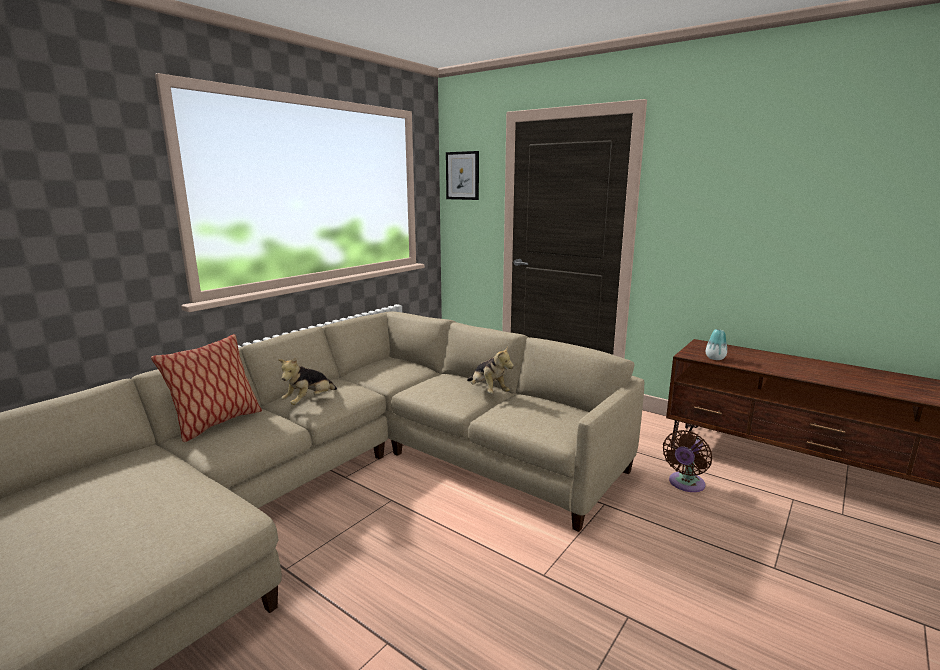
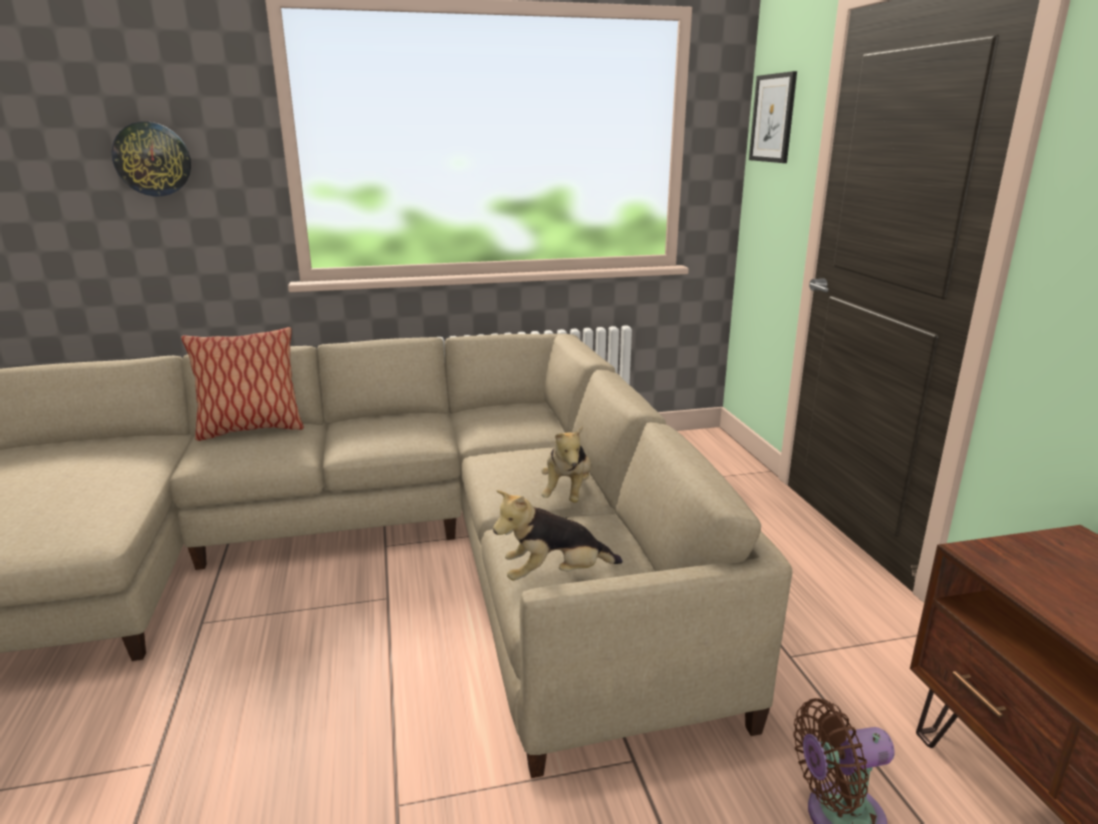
camera: 40 degrees right, 5 degrees up
plush toy [278,357,337,405] -> plush toy moved to [493,490,623,581]
vase [705,329,727,360] -> none
none -> wall clock [112,122,191,196]

